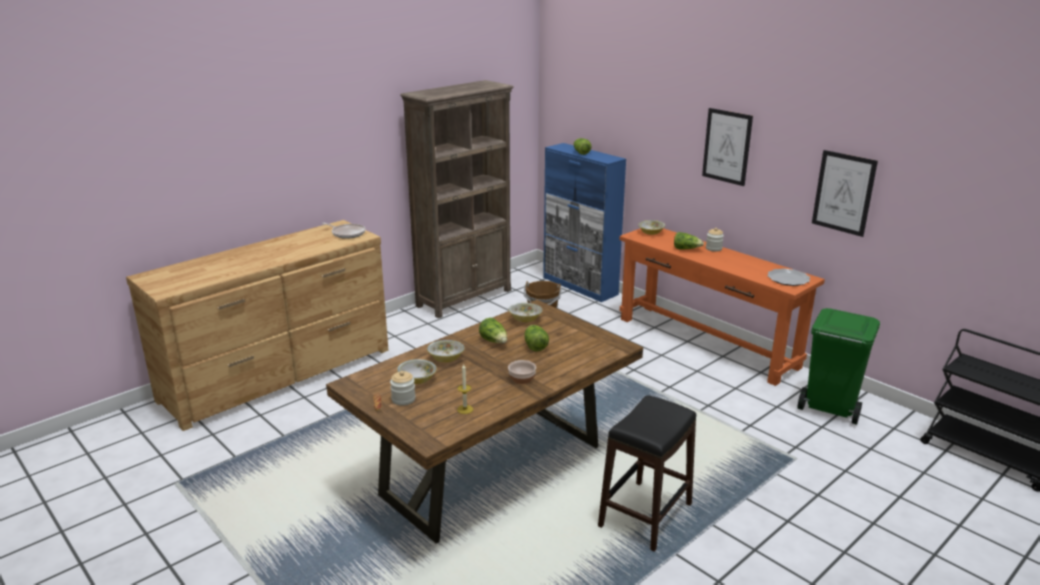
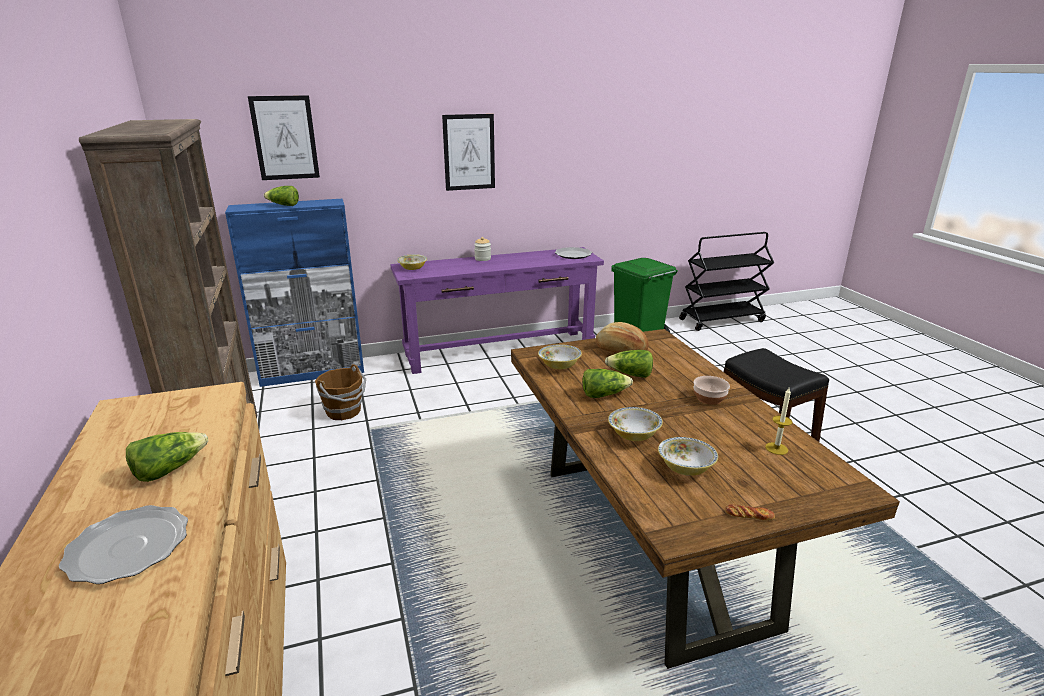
camera: 65 degrees left, 0 degrees up
frying pan [322,223,366,239] -> none
jar [390,371,416,406] -> none
orange console table [620,228,825,386] -> purple console table [391,247,604,374]
lettuce [674,232,704,250] -> lettuce moved to [126,432,208,482]
picture [812,150,878,237] -> picture moved to [248,95,320,180]
none -> plate [59,505,188,584]
none -> bread [596,322,649,353]

